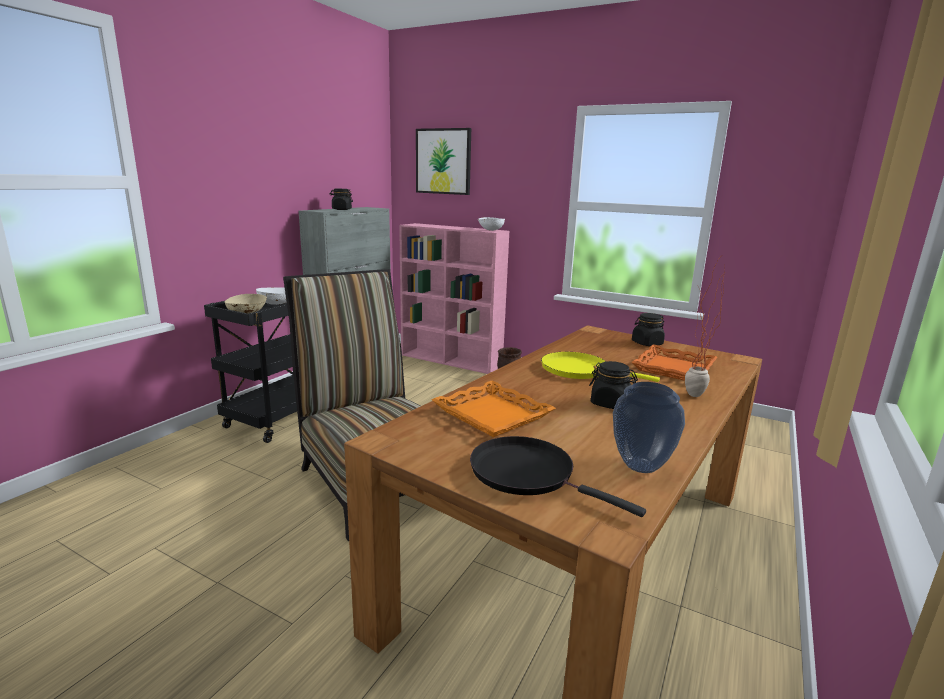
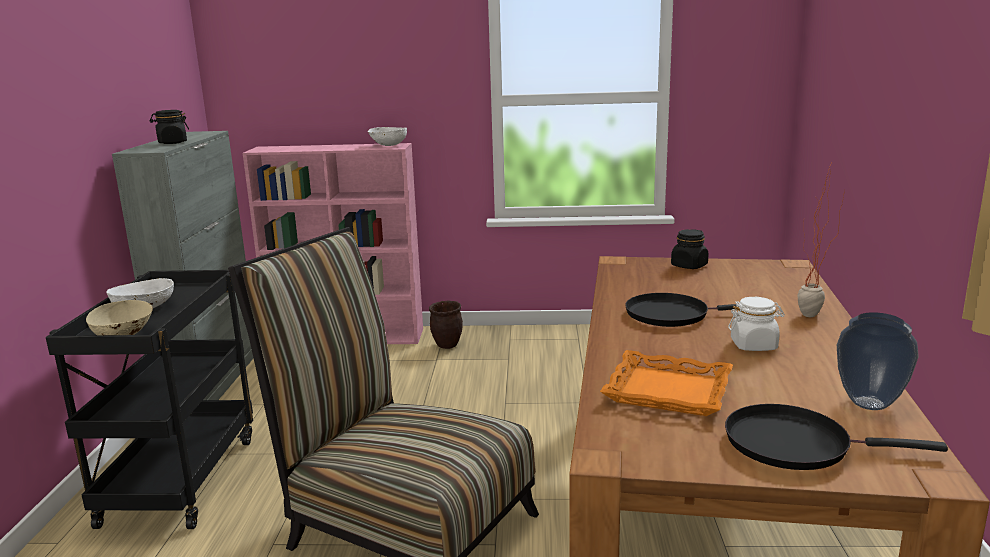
camera: 25 degrees left, 0 degrees up
picture [416,128,471,195] -> none
yellow frying pan [541,352,660,382] -> black frying pan [625,293,737,327]
black jar [589,361,638,409] -> white jar [728,297,785,351]
orange tray [631,344,718,381] -> none

